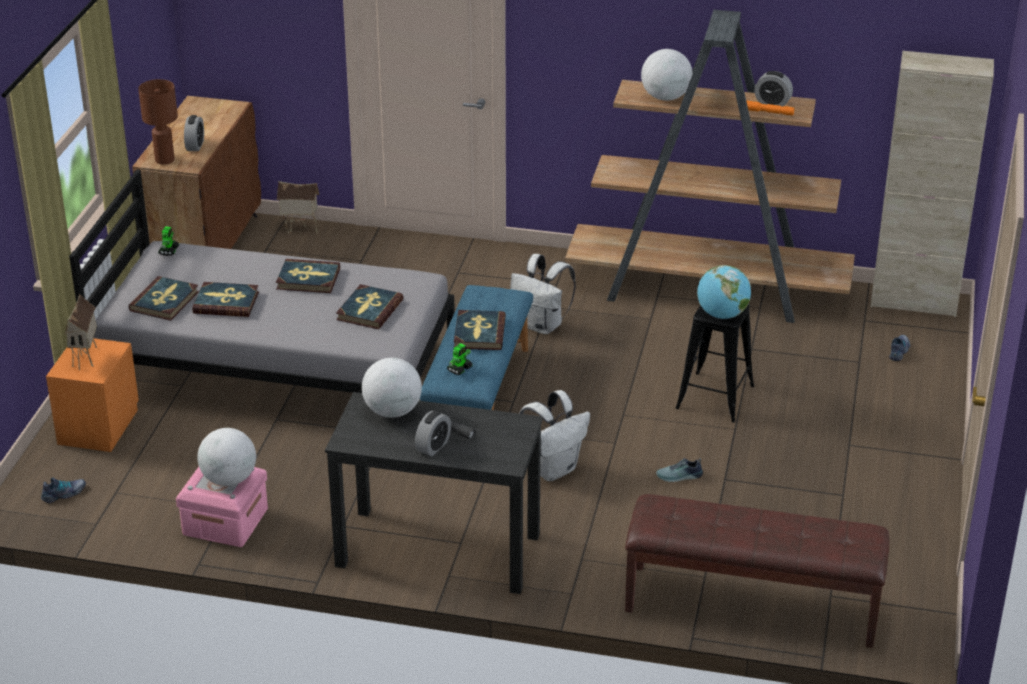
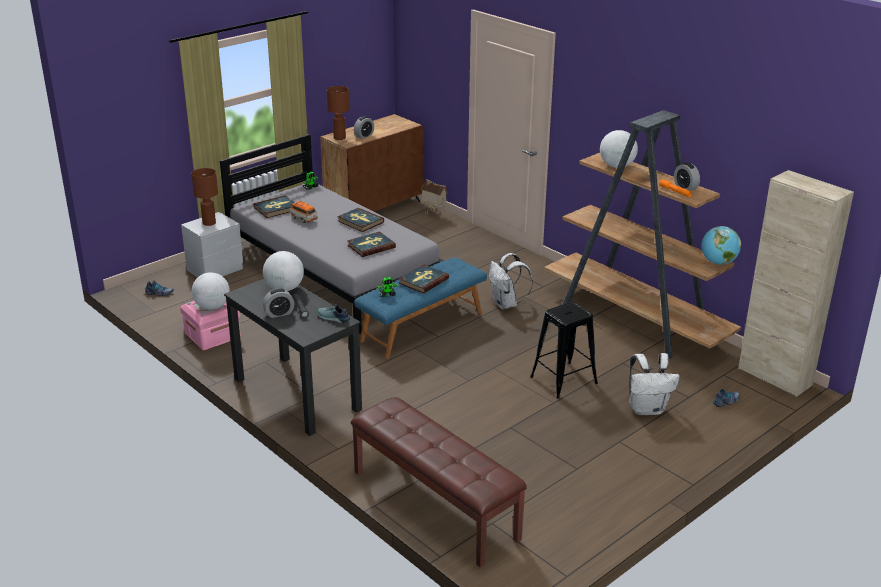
camera: 35 degrees right, 5 degrees down
orange nightstand [46,338,139,452] -> grey nightstand [181,212,243,278]
toy house [65,294,97,370] -> brown table lamp [191,168,218,226]
book [192,282,259,317] -> toy car [290,200,318,223]
white backpack [519,390,590,481] -> white backpack moved to [629,353,679,415]
shoe [656,458,703,482] -> shoe moved to [317,304,350,323]
globe [697,265,751,319] -> globe moved to [702,226,741,265]

